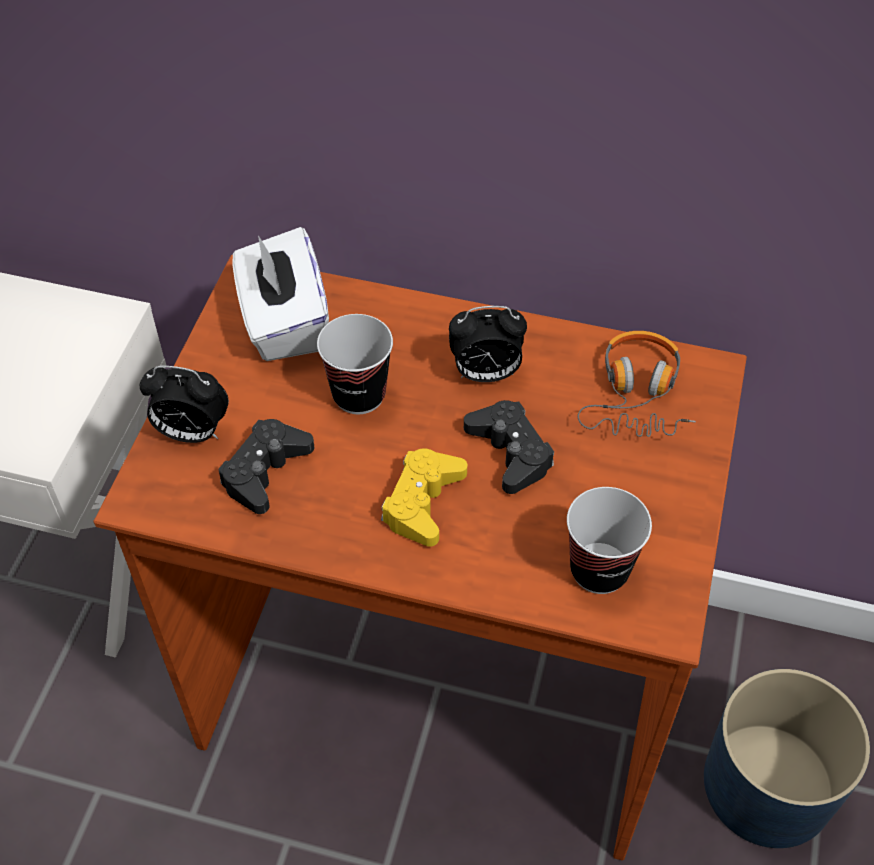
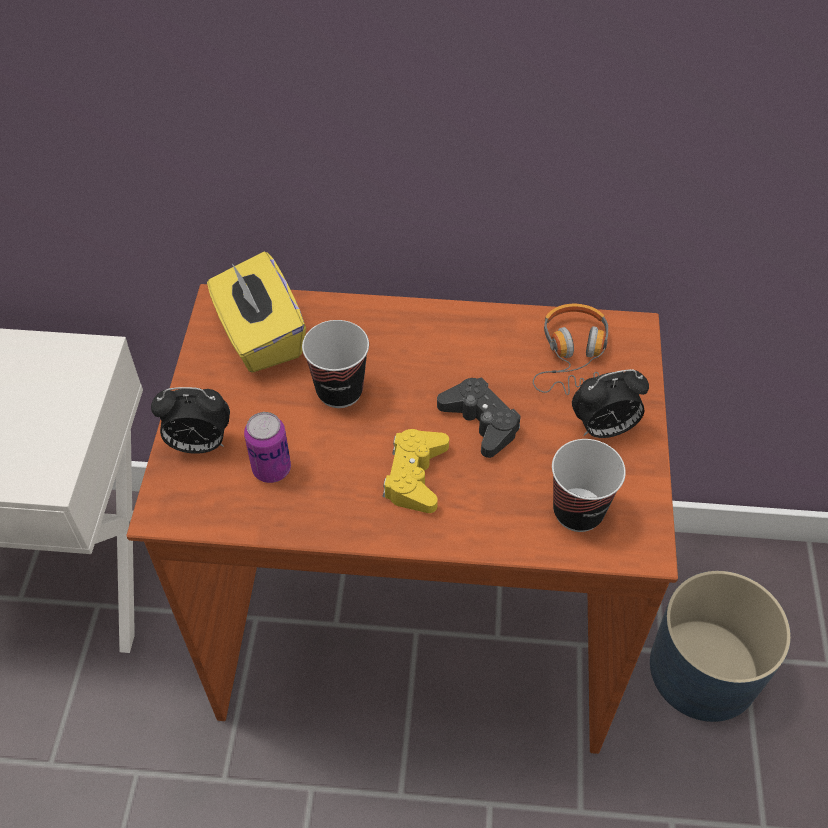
camera: 10 degrees left, 0 degrees up
black game controller [218,419,314,514] -> can [244,412,291,483]
white tissue box [233,227,329,361] -> yellow tissue box [207,252,306,373]
alarm clock [449,306,527,382] -> alarm clock moved to [572,369,649,438]

